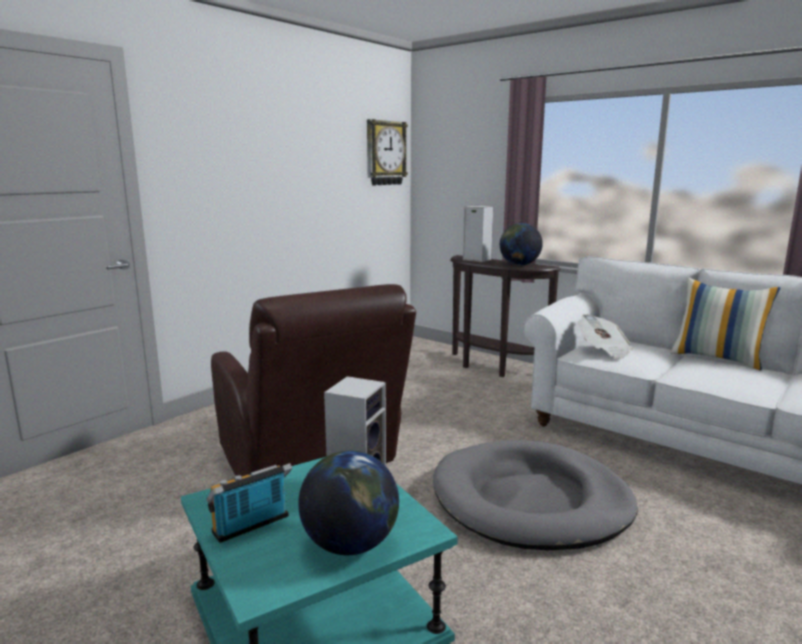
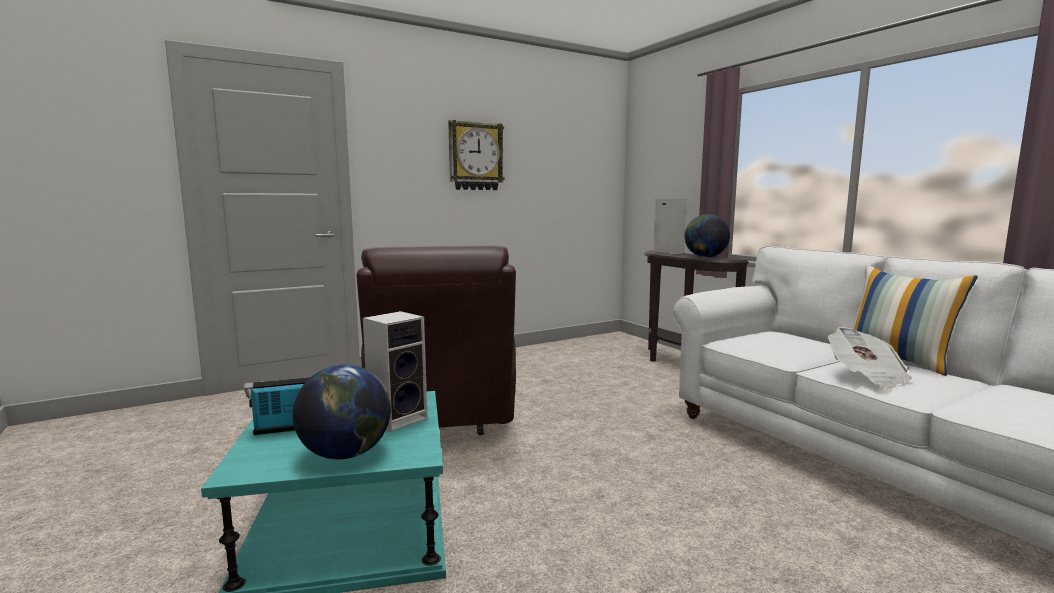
camera: 20 degrees right, 5 degrees down
wall clock [367,119,408,185] -> wall clock moved to [448,120,505,190]
grey dog bed [433,440,638,550] -> none
newspaper [577,314,633,359] -> newspaper moved to [828,327,912,389]

